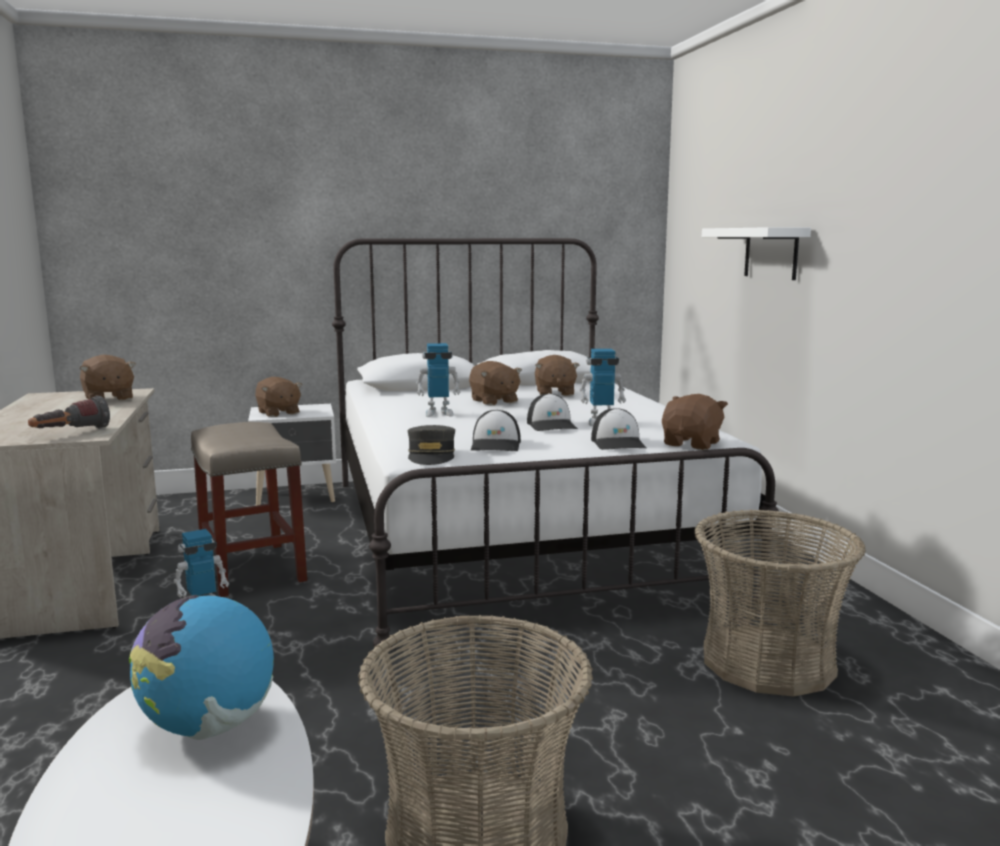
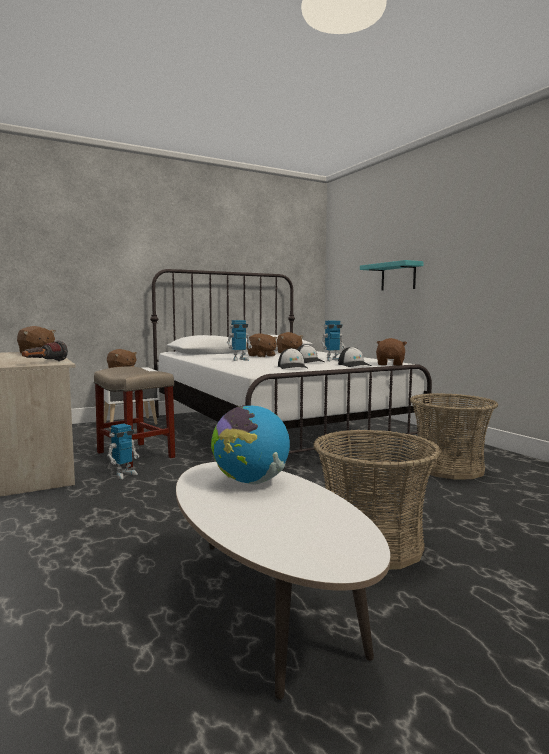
camera: 15 degrees left, 5 degrees down
grey cap [408,425,455,465] -> none
white shelf [702,227,811,280] -> turquoise shelf [360,260,424,291]

